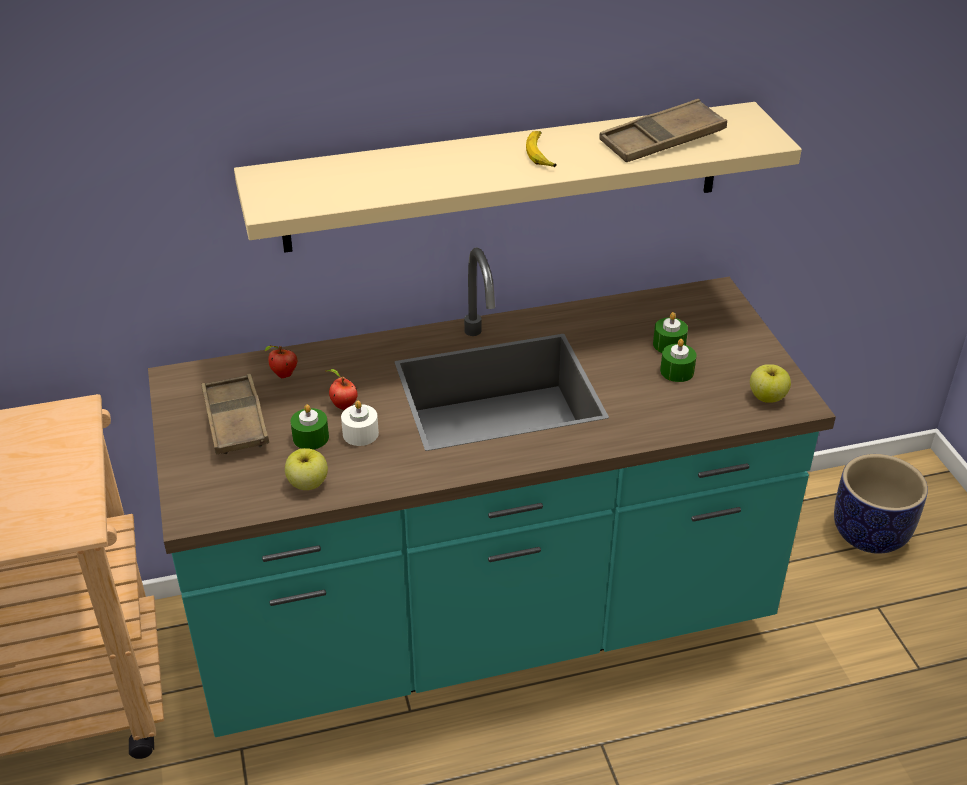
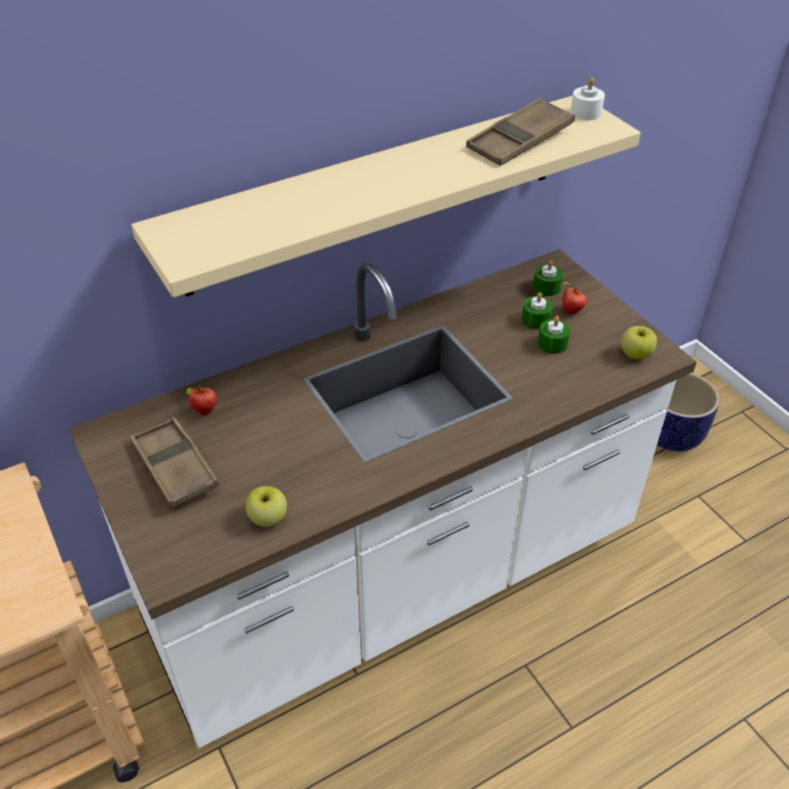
camera: 15 degrees left, 5 degrees up
turquoise counter [148,247,836,737] -> white counter [69,249,697,748]
green candle [291,404,329,450] -> green candle moved to [533,260,563,296]
apple [327,369,358,410] -> apple moved to [561,282,586,314]
white candle [341,401,379,446] -> white candle moved to [571,77,605,120]
banana [526,131,557,167] -> none

